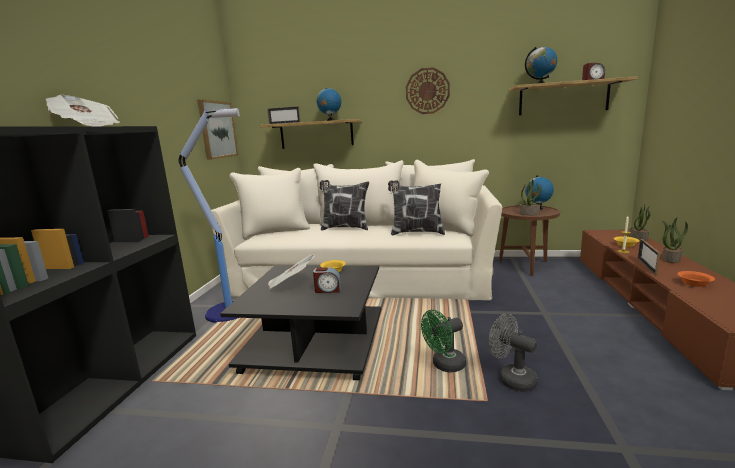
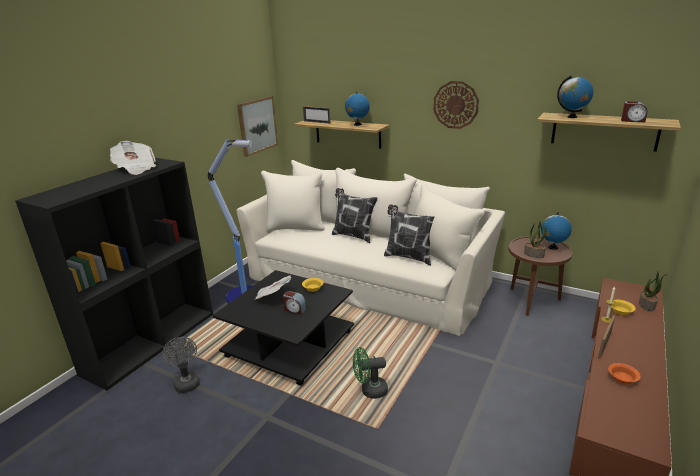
camera: 20 degrees right, 10 degrees up
grey fan [489,313,537,392] -> grey fan moved to [162,337,200,393]
potted plant [662,218,688,263] -> none

